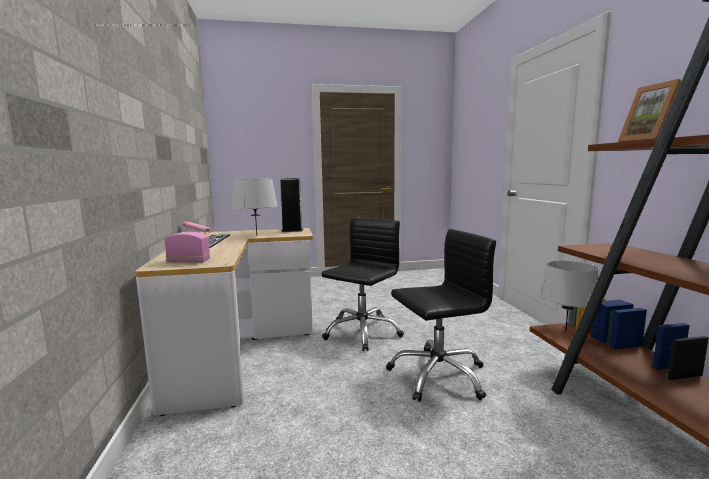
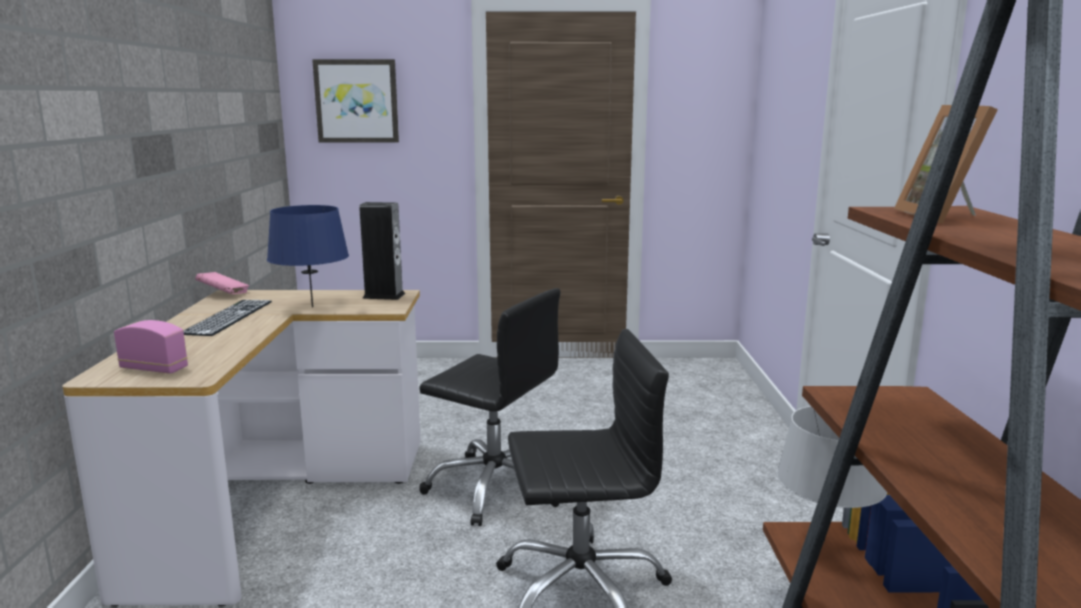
camera: 10 degrees right, 5 degrees up
grey table lamp [232,179,278,235] -> blue table lamp [267,205,349,308]
black office chair [322,218,404,351] -> black office chair turned 75 degrees clockwise [419,288,561,526]
none -> picture [312,59,399,142]

